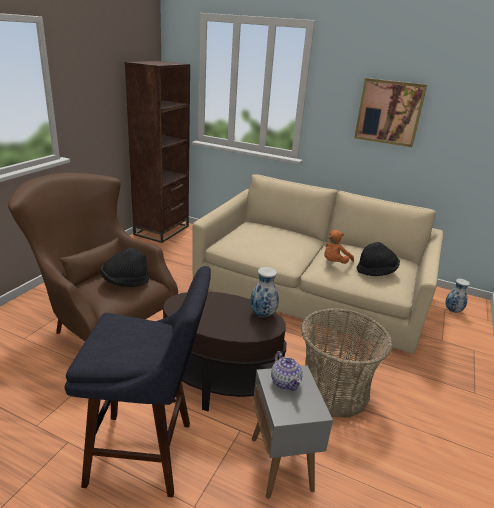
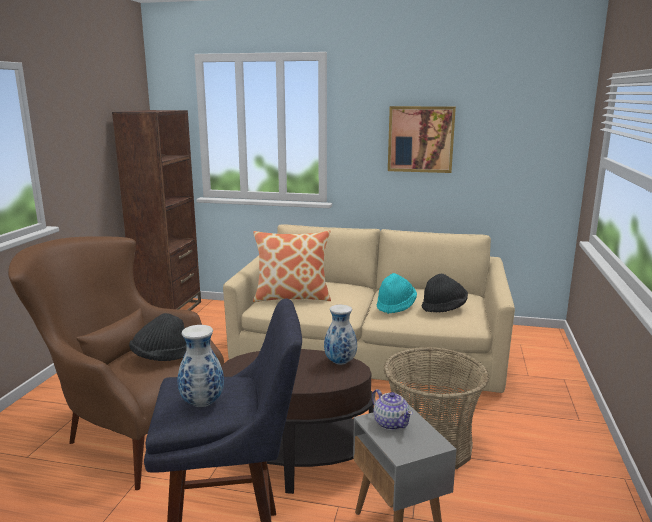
camera: 10 degrees left, 10 degrees down
orange plush toy [324,230,354,264] -> turquoise hat [377,273,417,314]
vase [445,279,470,313] -> vase moved to [178,325,224,407]
none -> pillow [253,231,331,302]

